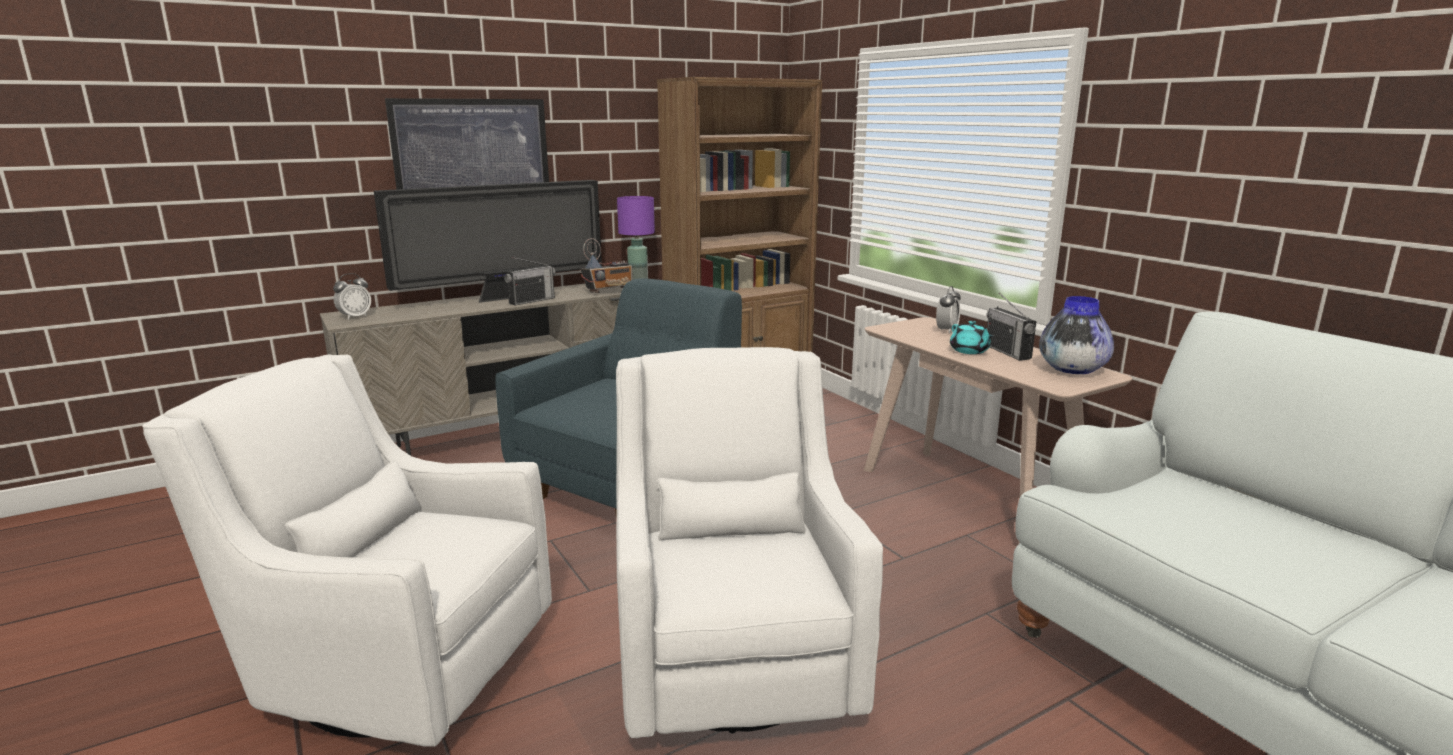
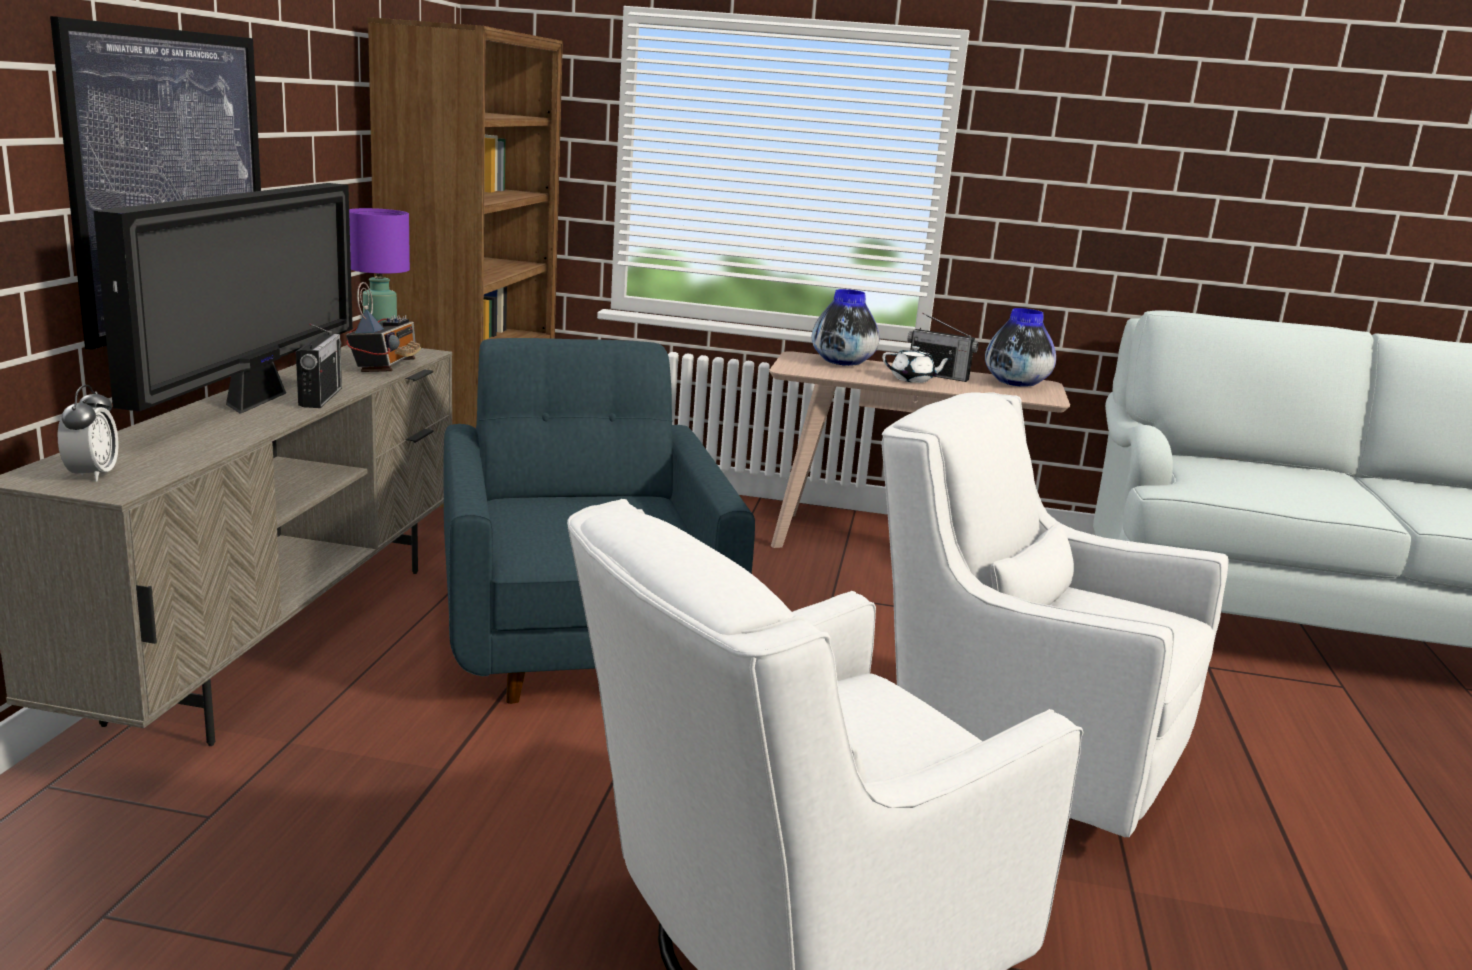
camera: 50 degrees left, 0 degrees up
alarm clock [936,286,961,334] -> vase [812,289,880,366]
turquoise teapot [950,321,994,354] -> white teapot [882,346,951,383]

